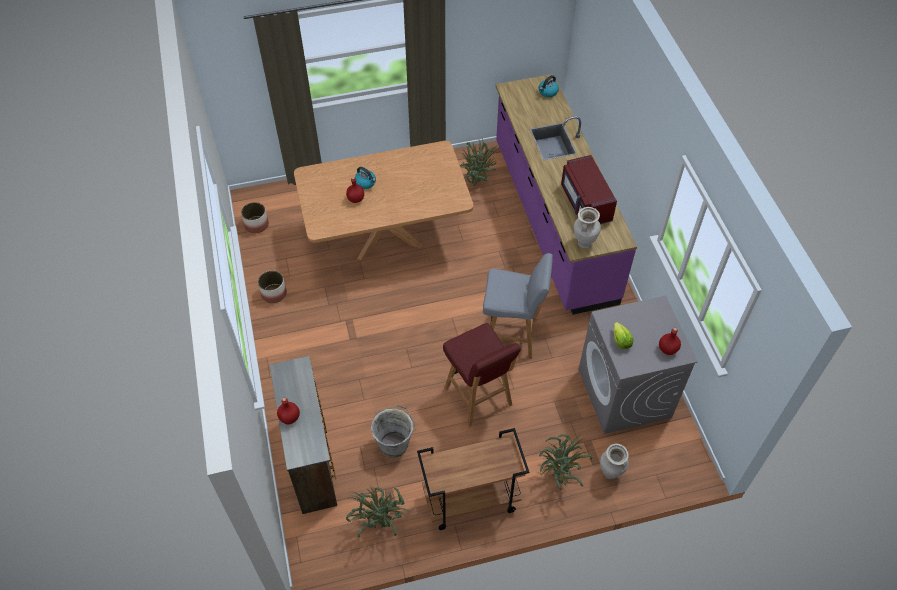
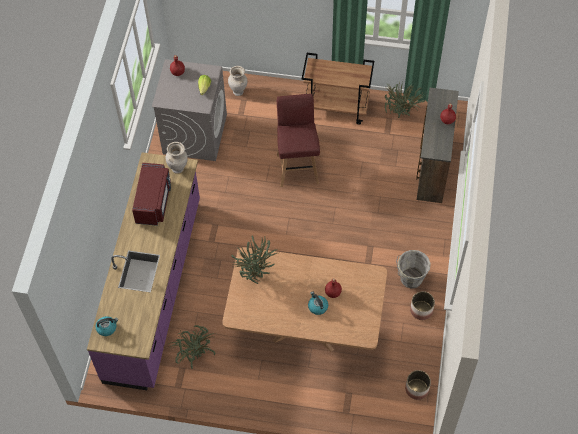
camera: 155 degrees left, 5 degrees up
grey bucket [371,405,416,458] -> grey bucket moved to [396,250,431,289]
grey stool [483,253,553,359] -> none
potted plant [539,433,592,490] -> potted plant moved to [231,235,278,284]

